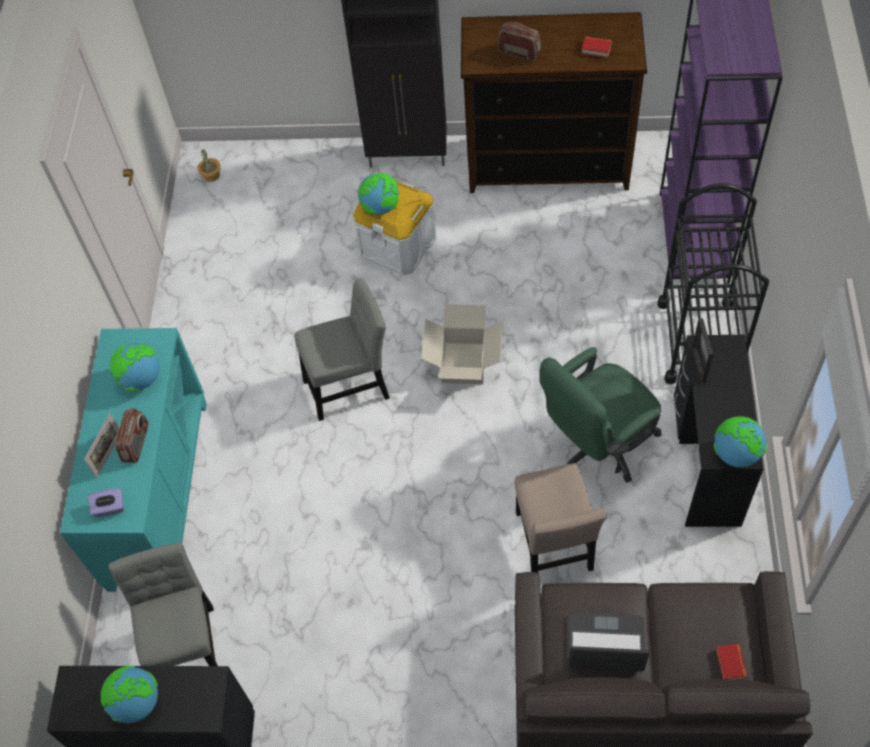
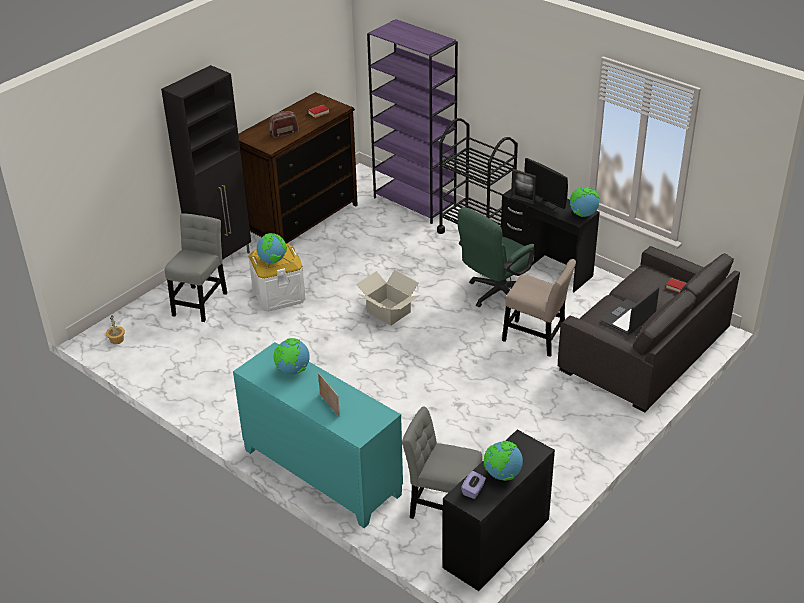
camera: 55 degrees left, 20 degrees down
purple tissue box [88,488,124,517] -> purple tissue box moved to [461,471,486,499]
radio [115,408,148,463] -> none
grey chair [294,278,390,421] -> grey chair moved to [165,213,227,322]
green office chair [539,347,661,483] -> green office chair turned 45 degrees clockwise [458,207,535,307]
none -> monitor [524,158,568,210]

